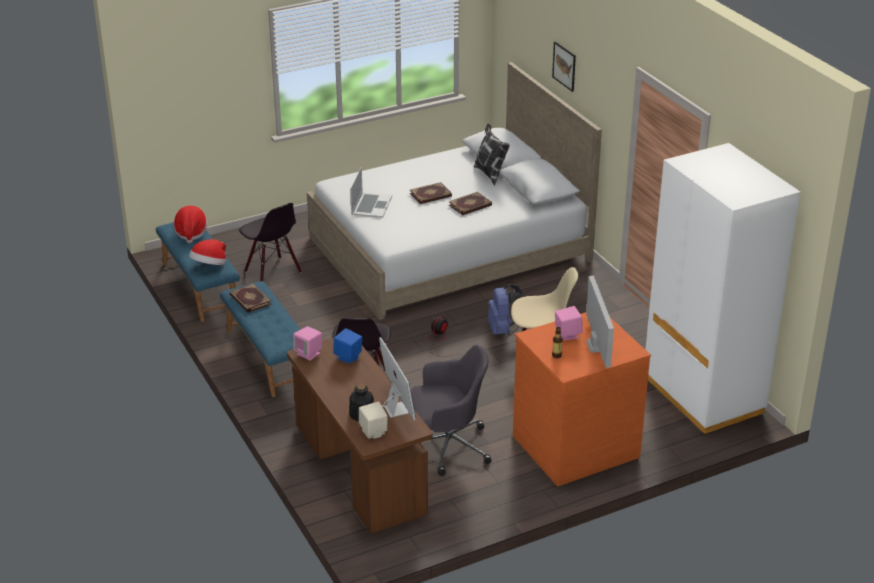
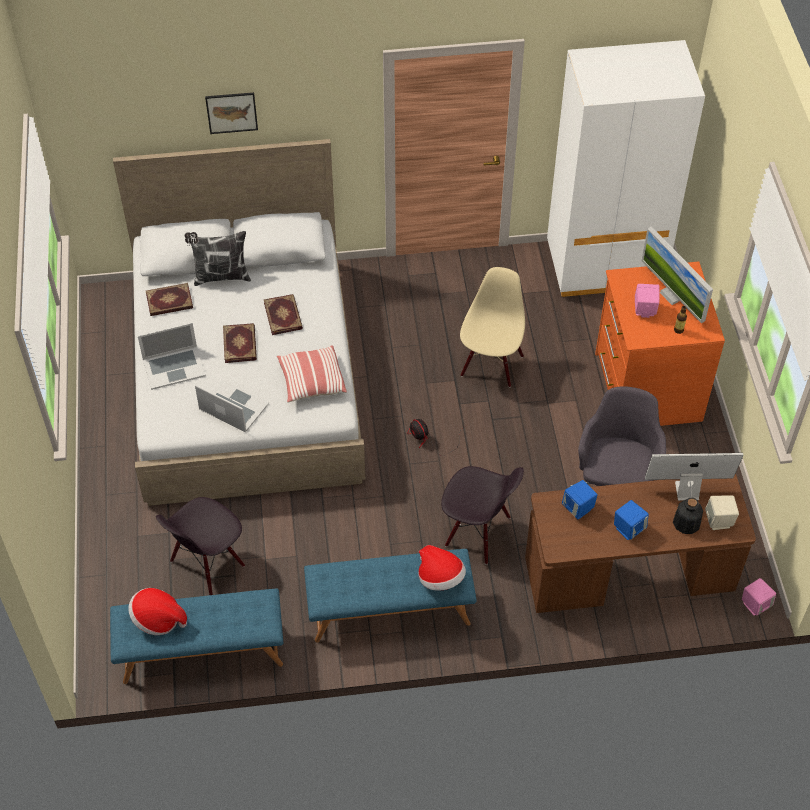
camera: 70 degrees left, 20 degrees up
hat [189,239,226,265] -> hat moved to [418,545,466,591]
book [229,283,272,313] -> book moved to [146,283,193,316]
black chair [239,203,302,281] -> black chair turned 150 degrees clockwise [156,497,245,595]
pink speaker [293,326,322,361] -> pink speaker moved to [742,578,776,616]
blue backpack [487,284,523,335] -> none
monitor [586,276,614,368] -> monitor turned 135 degrees counterclockwise [642,226,713,323]
none -> laptop [138,323,206,390]
none -> pillow [277,345,347,403]
none -> blue speaker [614,500,649,540]

